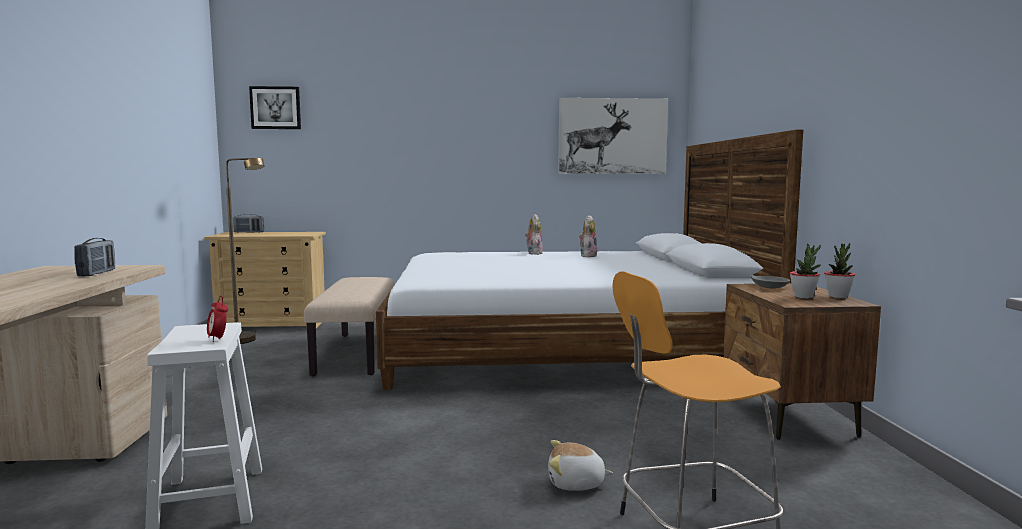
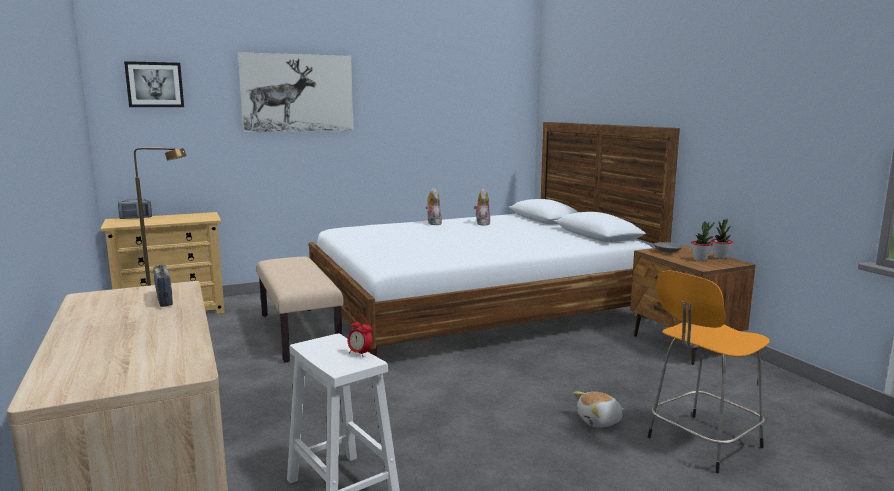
camera: 20 degrees left, 5 degrees up
picture [558,98,668,174] -> picture moved to [238,52,354,132]

